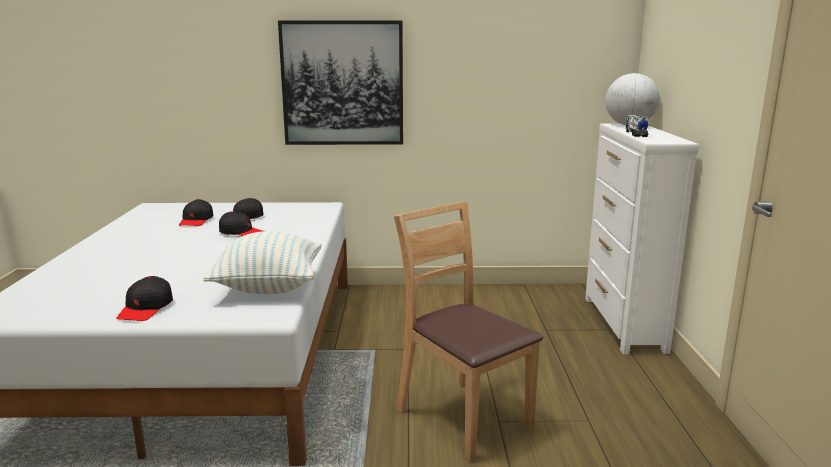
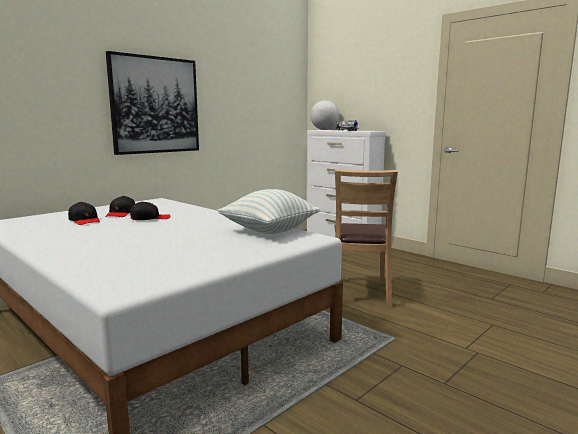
camera: 45 degrees left, 5 degrees down
black cap [116,276,173,321] -> none
brown chair [394,202,543,462] -> brown chair turned 90 degrees counterclockwise [335,169,398,308]

